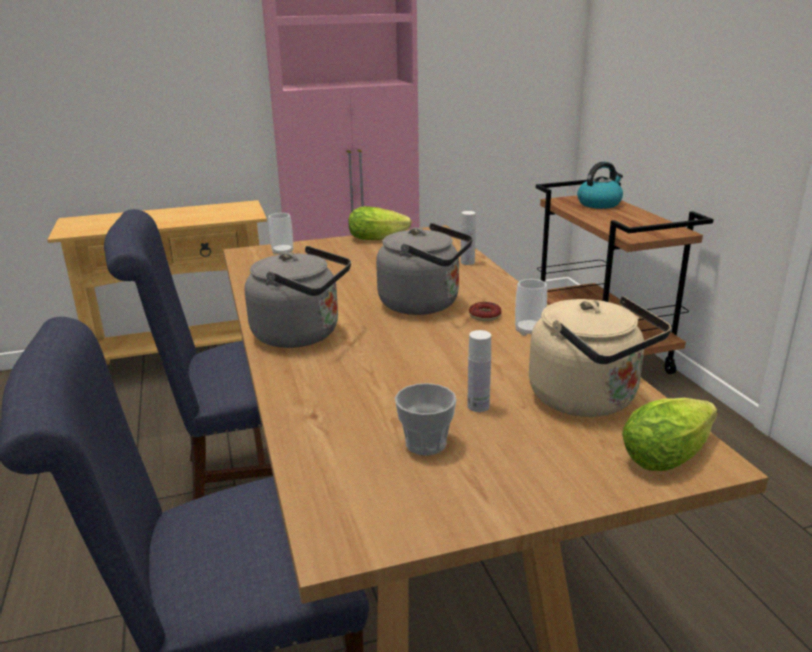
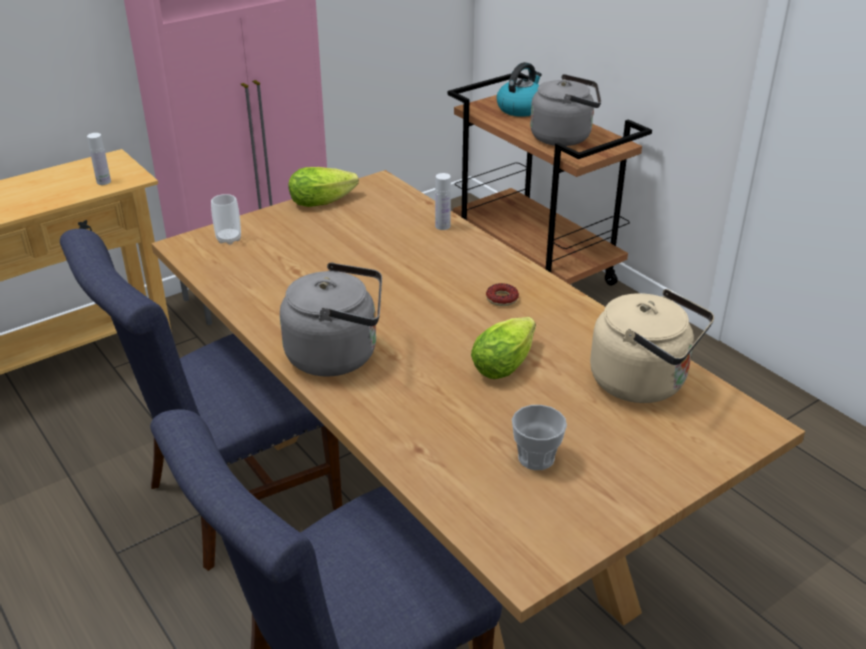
camera: 20 degrees left, 10 degrees up
grey kettle [376,223,473,315] -> grey kettle moved to [530,74,601,146]
white bottle [467,330,491,412] -> white bottle moved to [87,133,111,185]
cup [515,279,547,336] -> none
lettuce [622,398,717,471] -> lettuce moved to [471,317,536,379]

